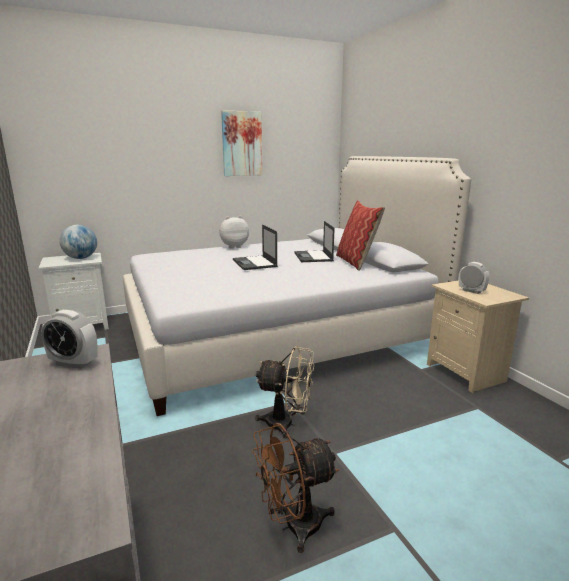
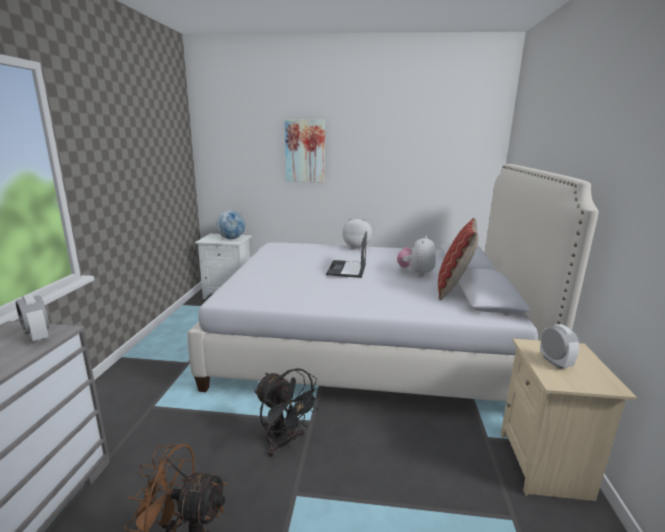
camera: 30 degrees right, 0 degrees up
picture [221,110,262,176] -> picture moved to [285,119,325,183]
beige fan [255,346,314,439] -> black fan [254,368,322,457]
laptop [295,221,335,262] -> plush toy [397,236,436,276]

